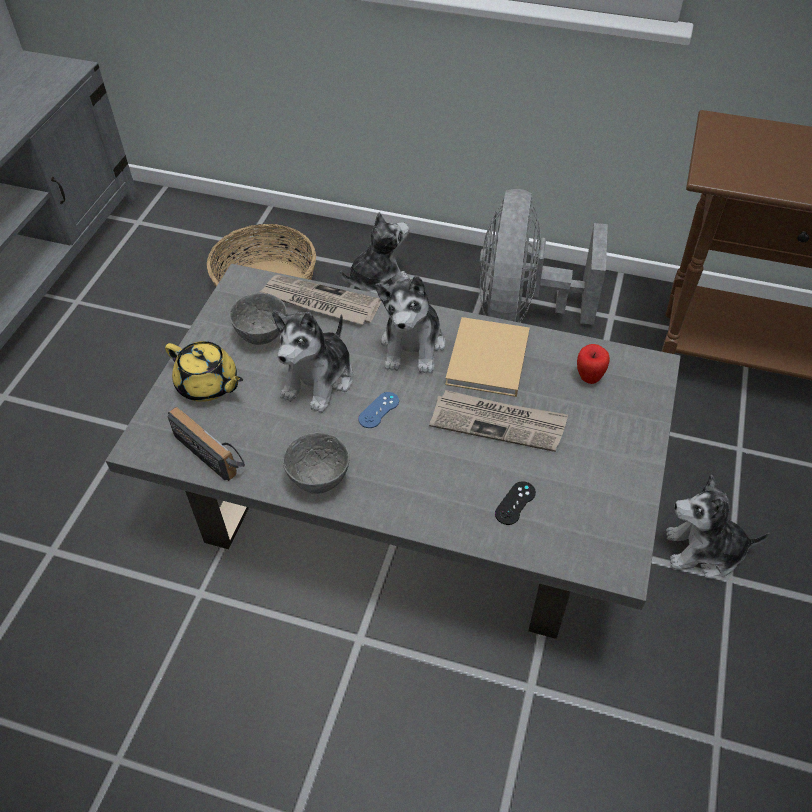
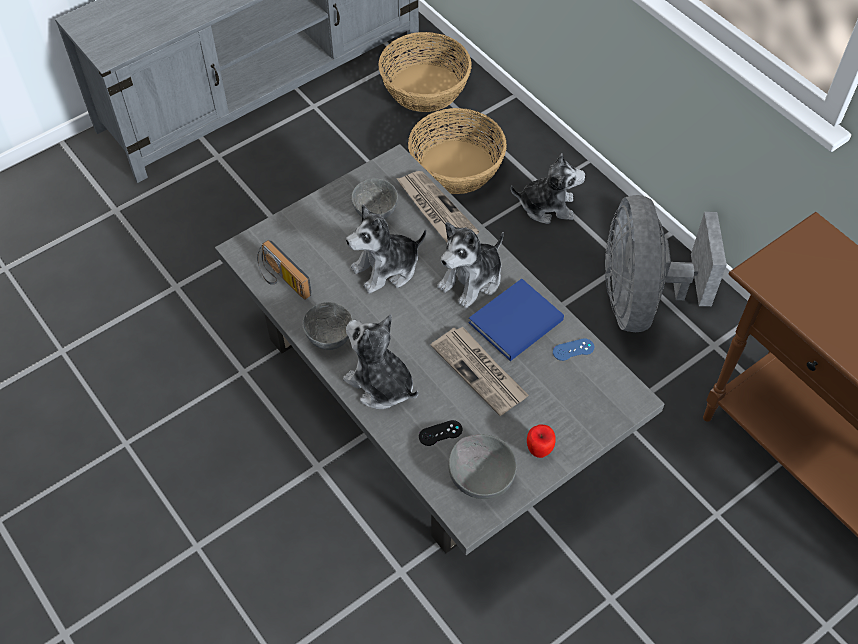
camera: 35 degrees right, 5 degrees up
yellow teapot [165,341,243,402] -> none
radio [168,407,245,481] -> radio turned 150 degrees clockwise [257,240,311,300]
blue game controller [358,392,399,428] -> blue game controller moved to [553,338,594,361]
beige book [445,317,530,397] -> blue book [468,279,564,361]
grey fan [479,189,608,325] -> grey fan turned 45 degrees counterclockwise [605,195,727,332]
apple [577,344,610,384] -> apple moved to [527,425,556,458]
plush toy [666,474,769,579] -> plush toy moved to [343,314,418,409]
none -> basket [378,32,472,112]
none -> grey bowl [449,434,517,499]

